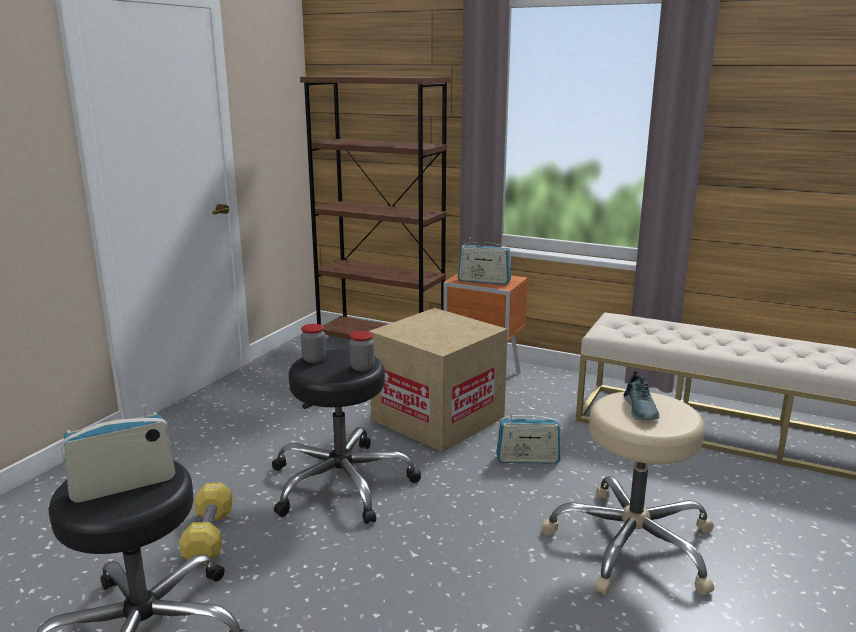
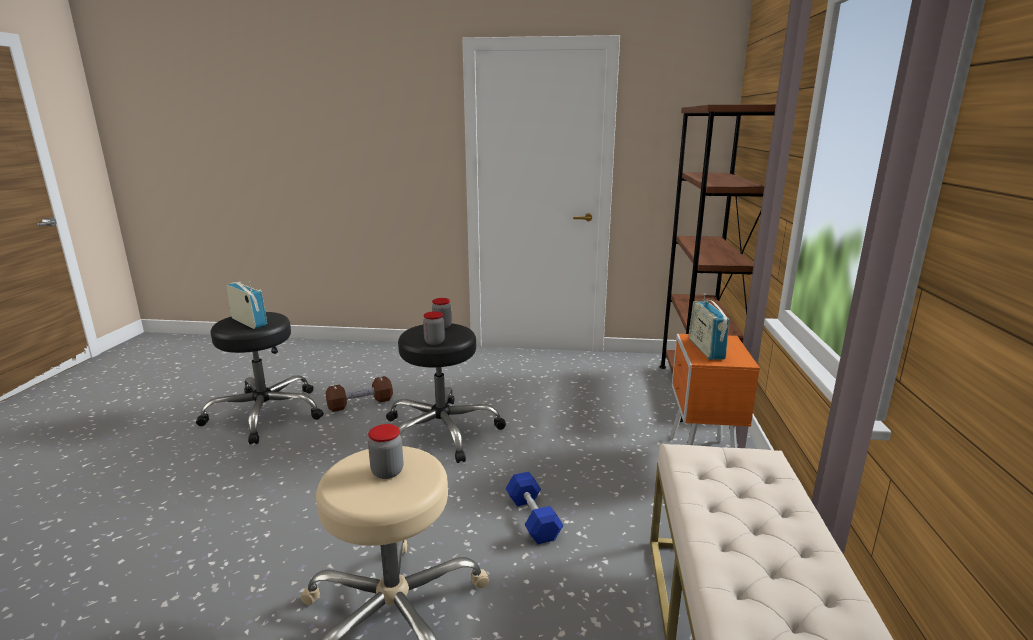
camera: 70 degrees right, 0 degrees up
yellow dumbbell [179,482,233,564] -> brown dumbbell [326,376,393,412]
cardboard box [369,308,508,452] -> none
radio [496,412,560,464] -> blue dumbbell [506,472,563,544]
shoe [624,371,660,420] -> jar [368,424,403,479]

